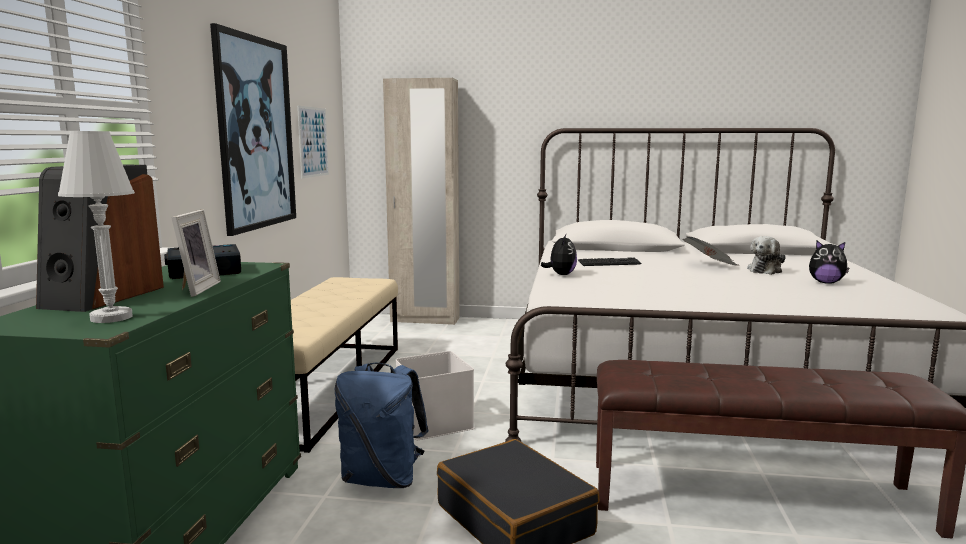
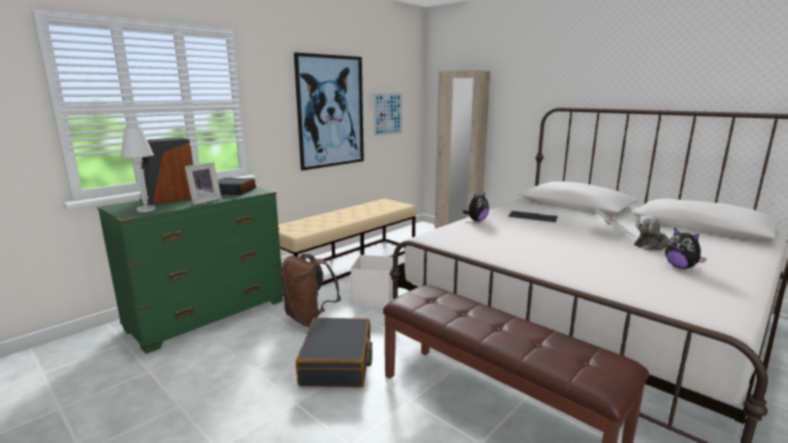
camera: 35 degrees right, 5 degrees up
blue backpack [334,363,429,488] -> brown backpack [281,254,341,327]

